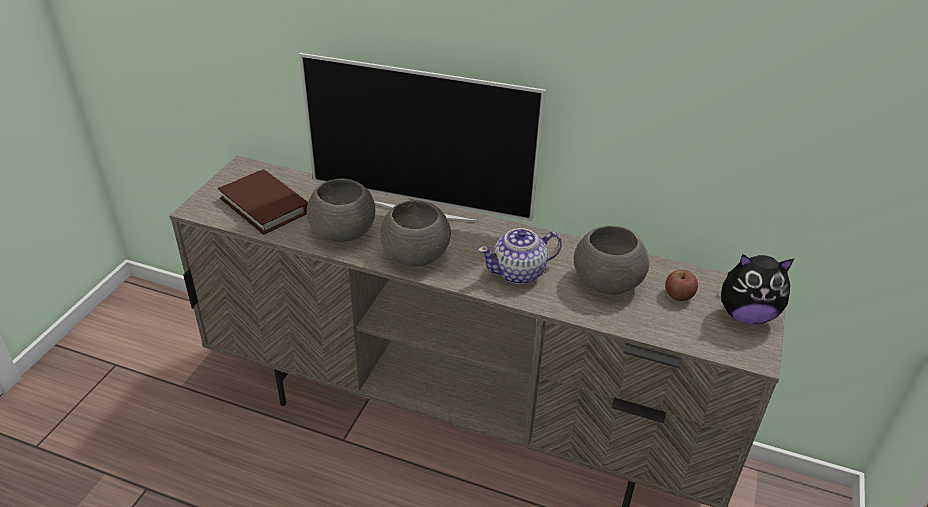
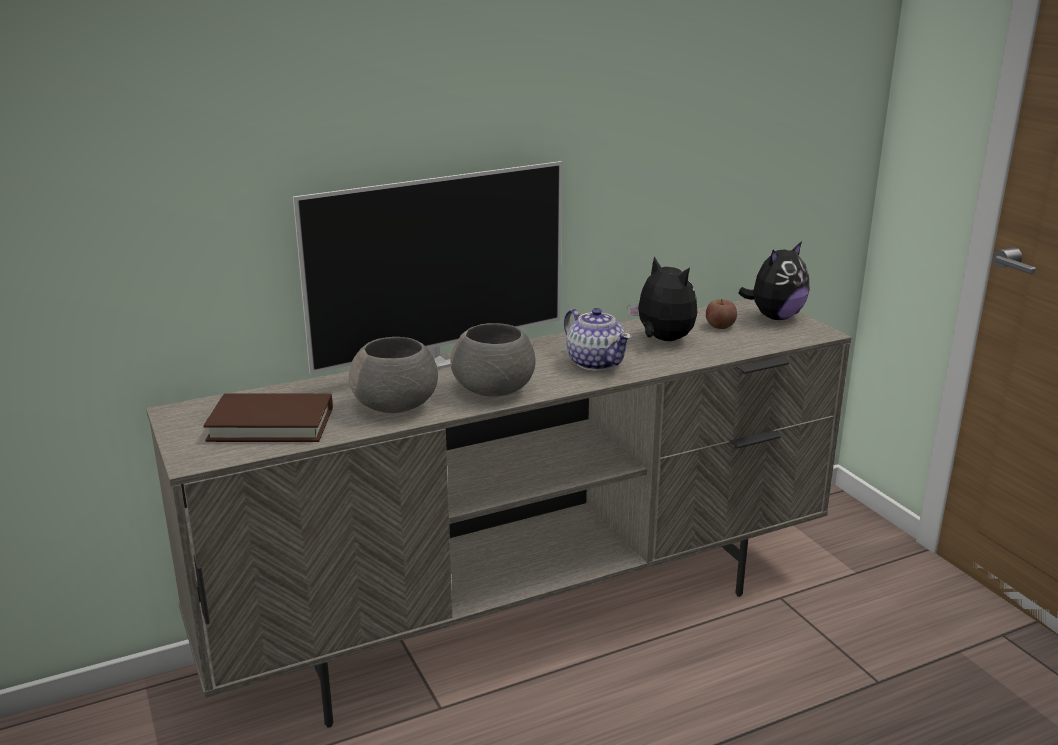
camera: 45 degrees left, 15 degrees down
teapot [478,228,562,284] -> teapot turned 60 degrees counterclockwise [564,308,631,371]
grey bowl [574,225,650,294] -> plush toy [628,256,697,341]

